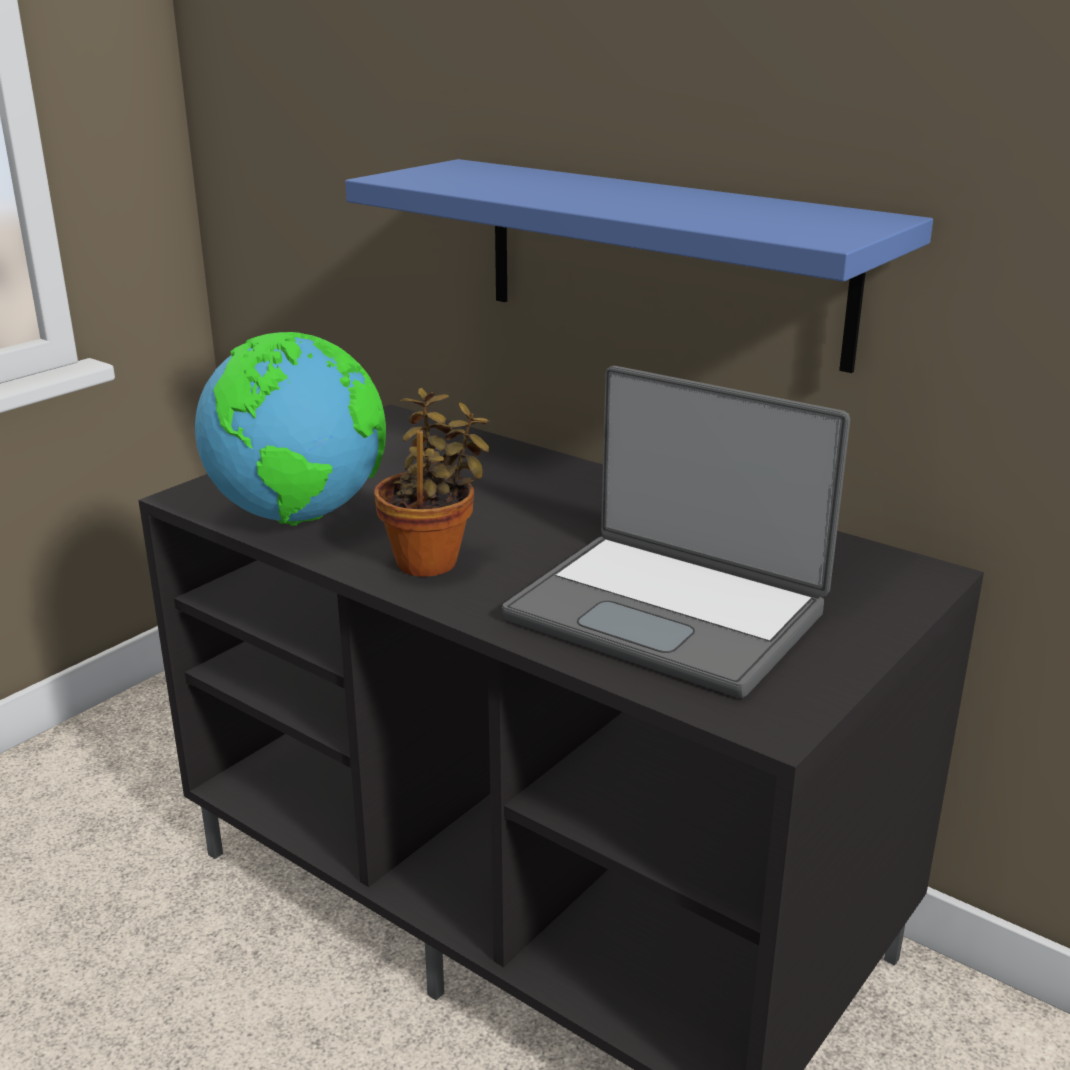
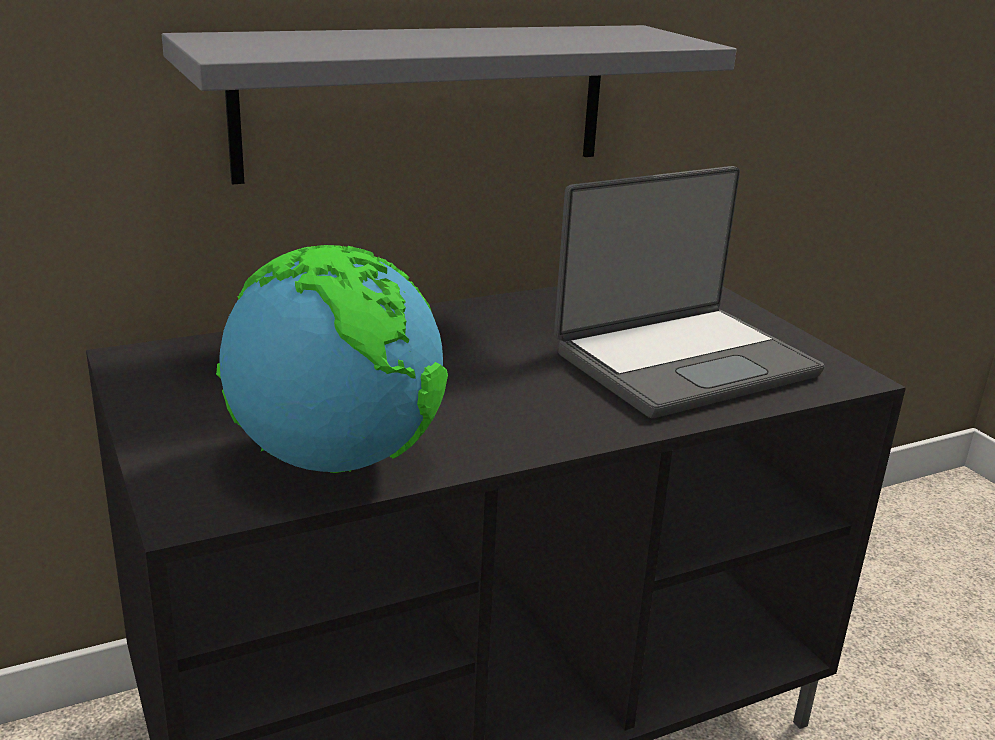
camera: 65 degrees left, 0 degrees up
blue shelf [345,159,933,373] -> grey shelf [162,25,737,185]
potted plant [374,388,490,577] -> none

